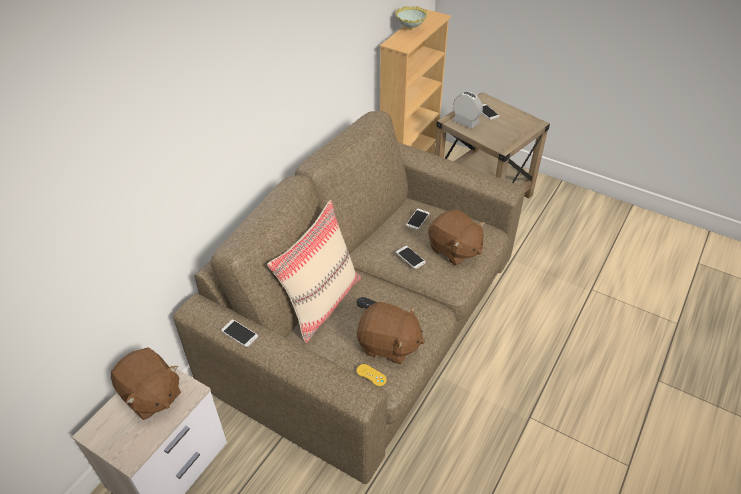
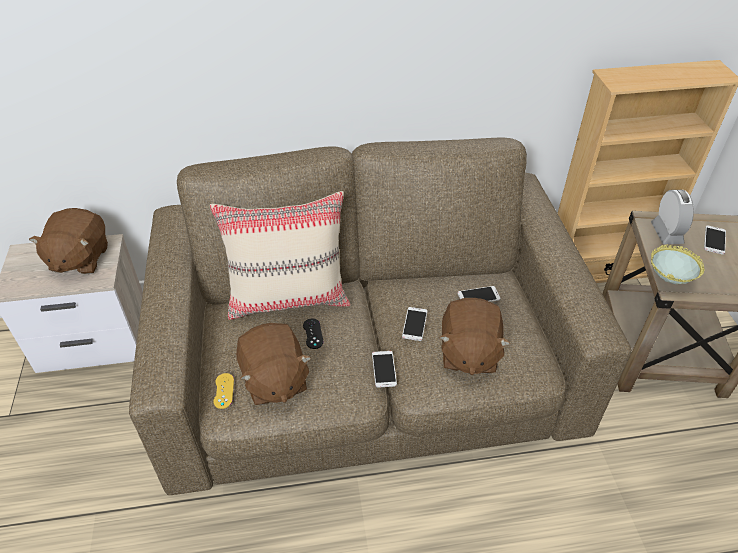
camera: 50 degrees right, 0 degrees up
phone [221,319,258,347] -> phone moved to [372,351,397,388]
bowl [395,6,428,30] -> bowl moved to [651,245,705,284]

